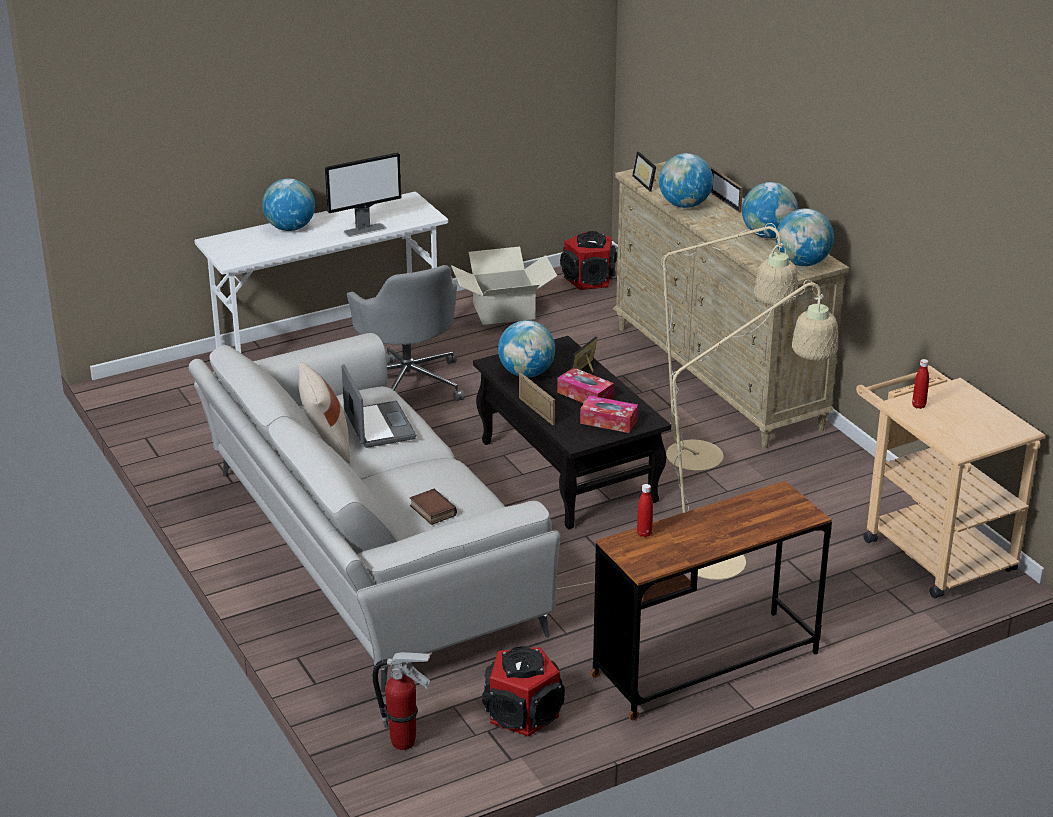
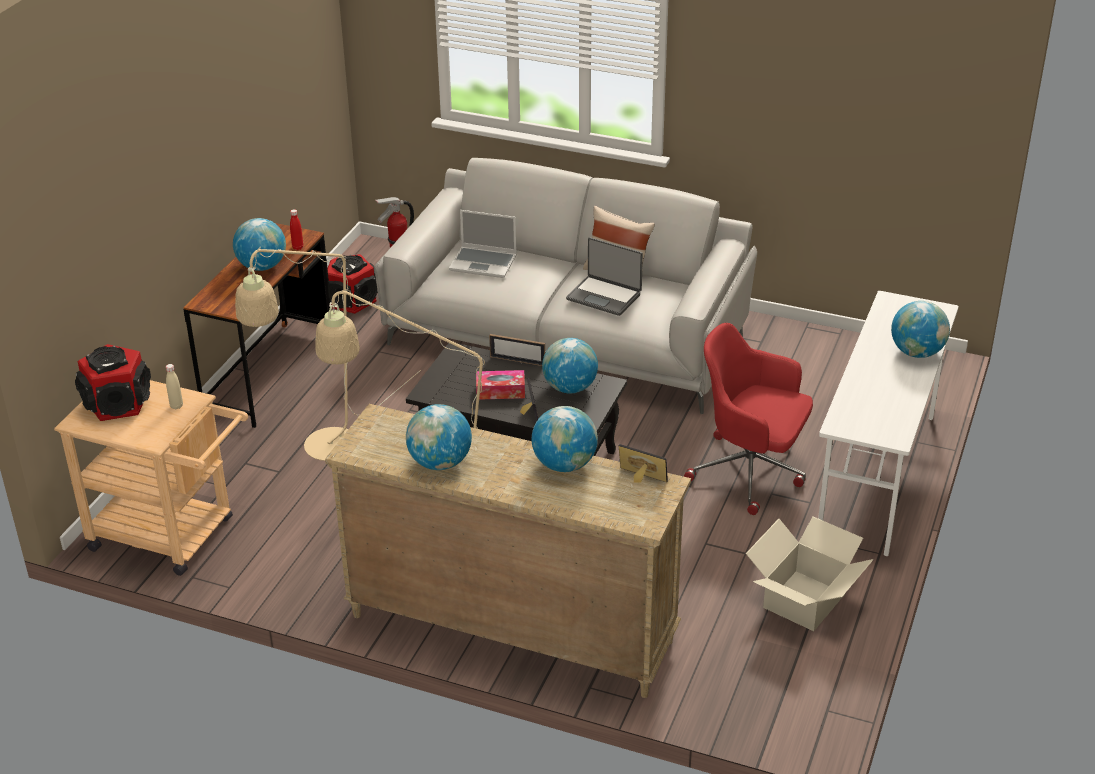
camera: 140 degrees right, 5 degrees up
monitor [325,153,401,237] -> none
grey office chair [347,265,464,401] -> red office chair [684,323,813,515]
book [410,489,457,525] -> laptop [449,210,517,278]
speaker [560,231,617,290] -> speaker moved to [75,344,151,421]
tissue box [580,395,638,433] -> none
picture frame [710,167,743,213] -> none
globe [776,209,834,266] -> globe moved to [233,218,286,271]
red bottle [912,359,929,409] -> beige bottle [166,364,183,409]

